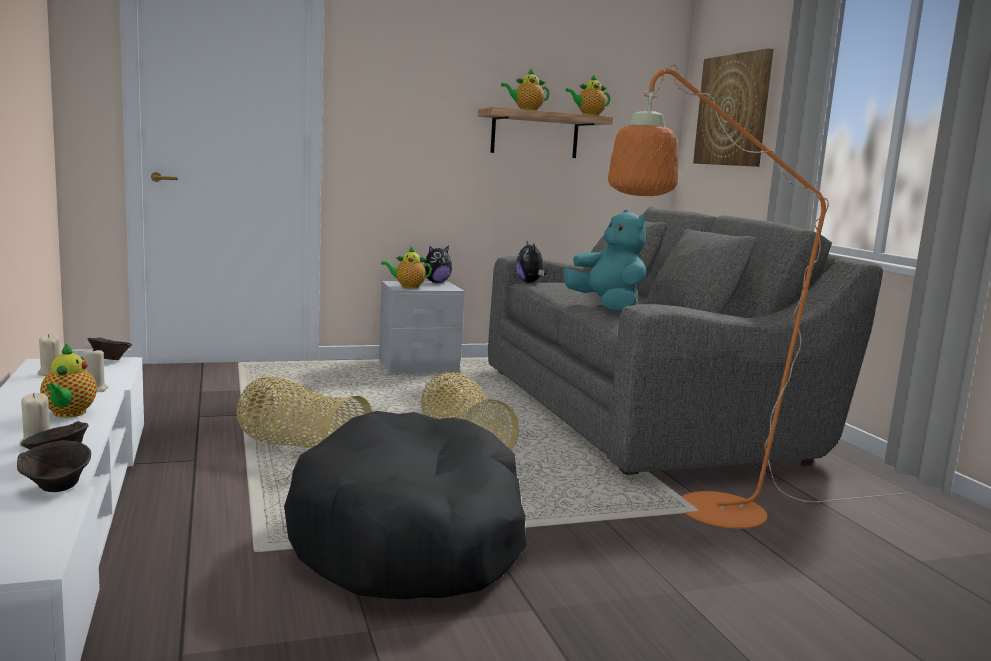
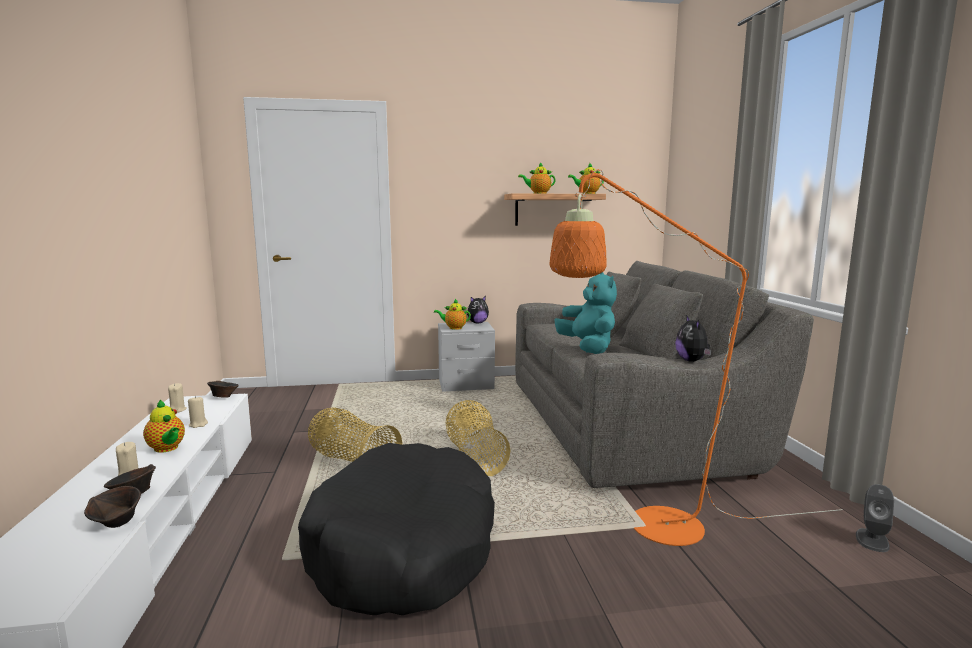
camera: 10 degrees right, 0 degrees up
teapot [40,344,97,418] -> teapot turned 45 degrees counterclockwise [143,399,185,453]
plush toy [516,242,548,283] -> plush toy moved to [675,315,712,362]
picture [693,48,774,167] -> none
none -> grey speaker [856,484,894,552]

